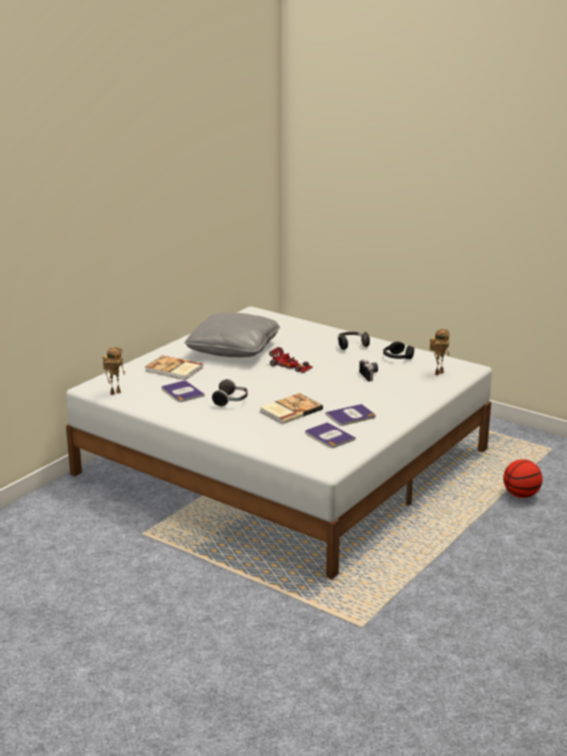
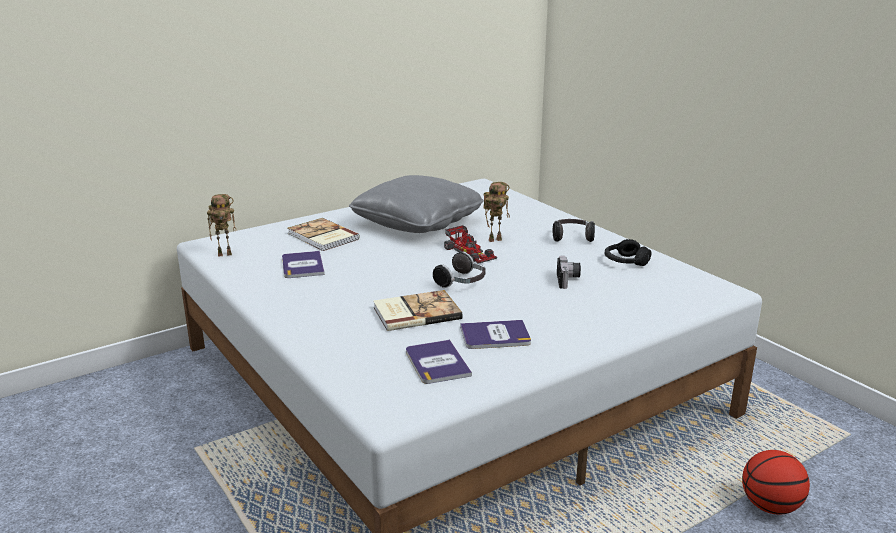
camera: 20 degrees right, 0 degrees up
headphones [212,379,248,407] -> headphones moved to [433,251,486,288]
toy robot [429,329,450,375] -> toy robot moved to [483,182,510,242]

